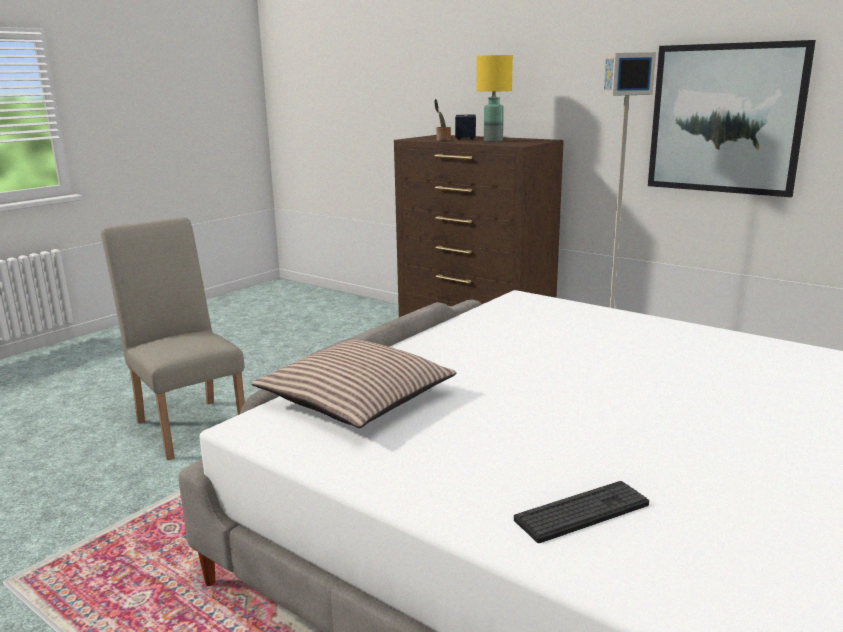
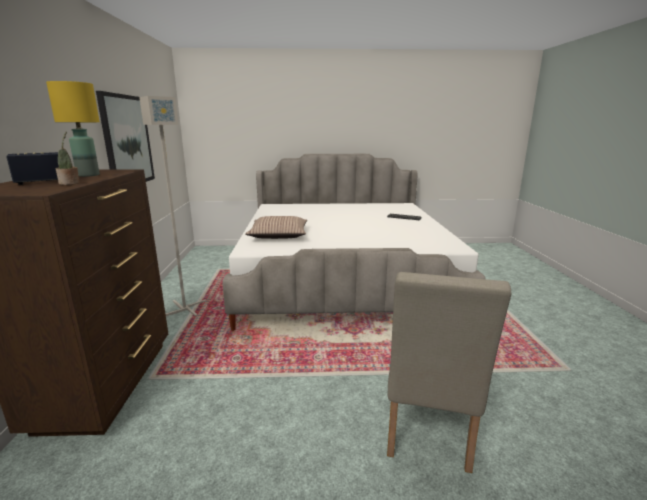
camera: 130 degrees left, 0 degrees up
pillow [252,339,457,428] -> pillow moved to [245,216,307,239]

